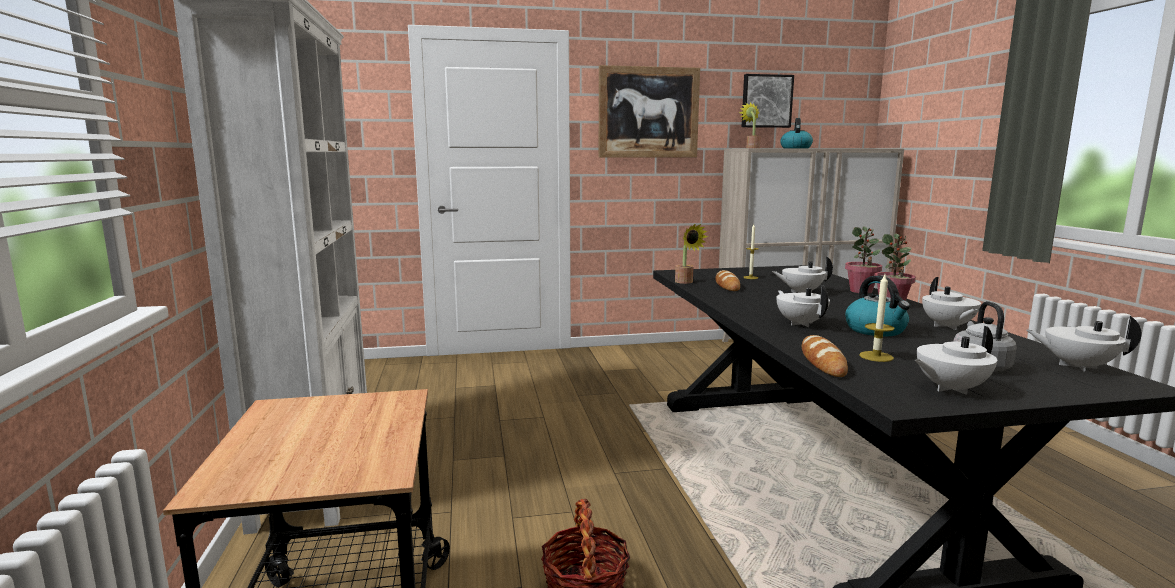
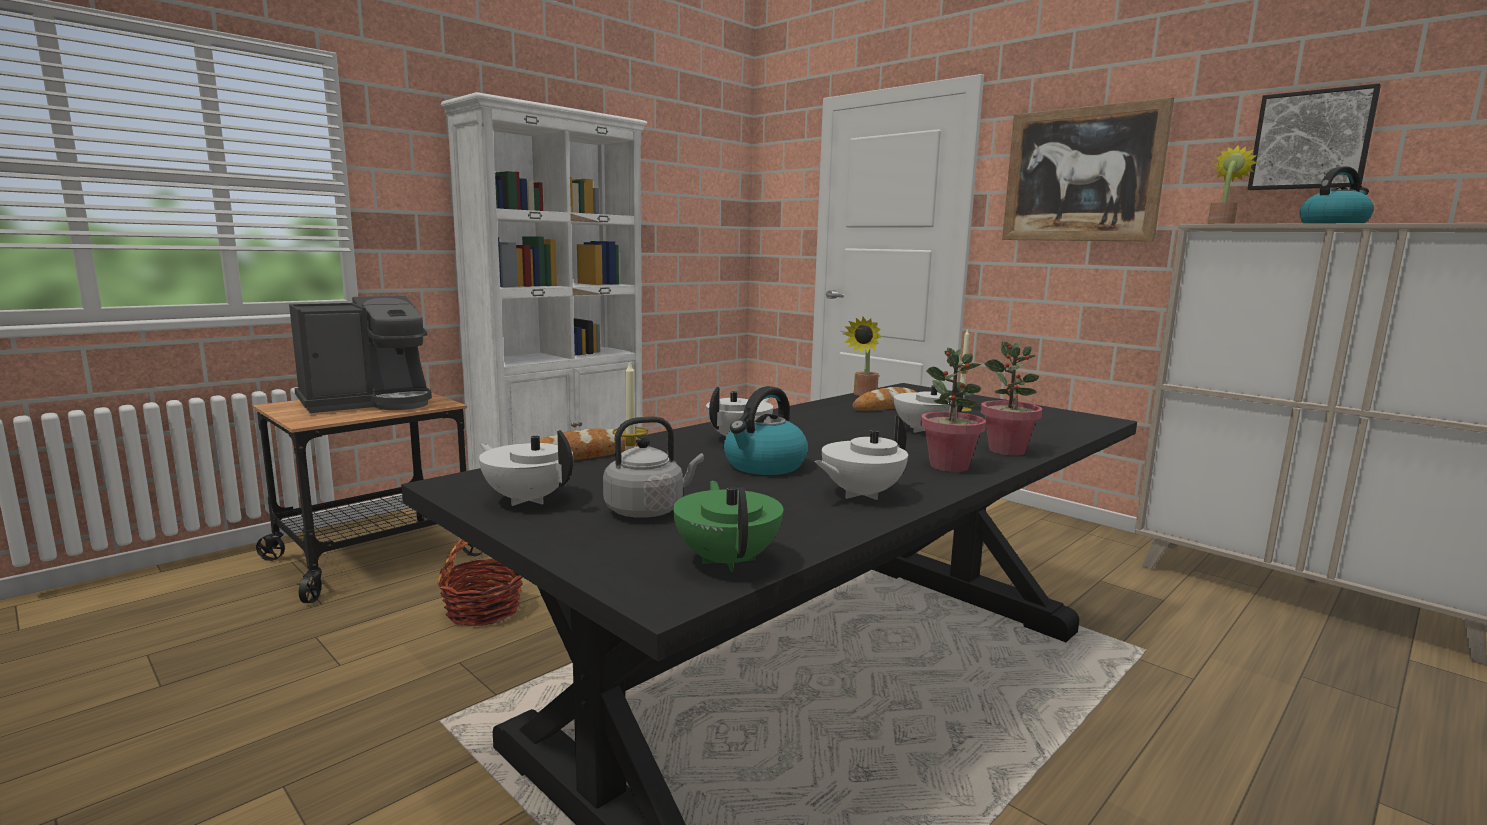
camera: 55 degrees right, 0 degrees up
white teapot [1026,316,1142,371] -> green teapot [673,481,783,572]
none -> coffee machine [289,296,432,413]

